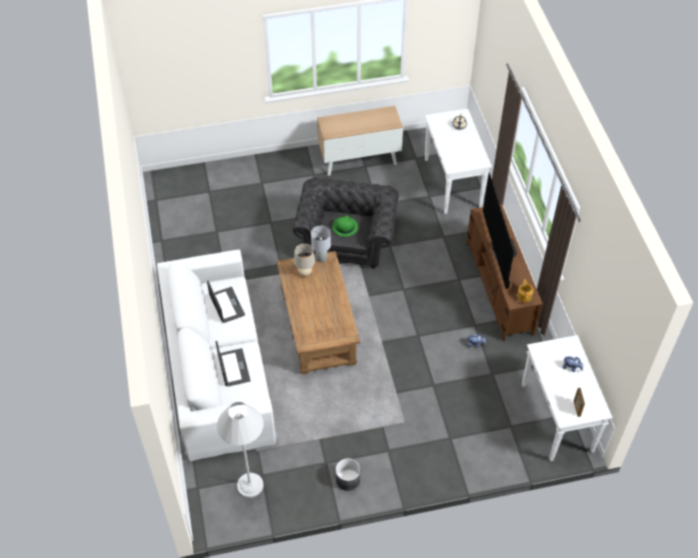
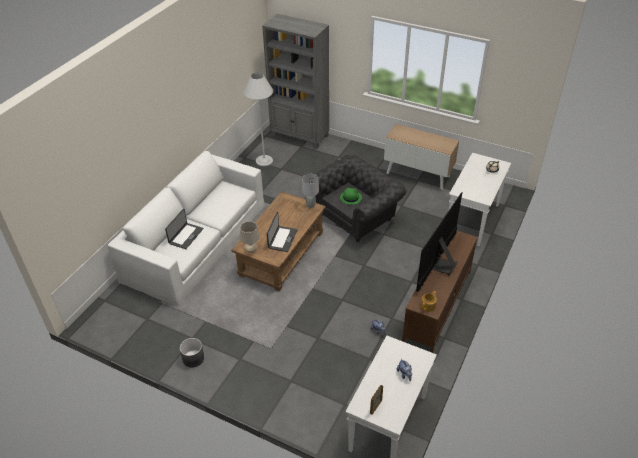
camera: 40 degrees right, 10 degrees down
laptop [207,281,245,323] -> laptop moved to [267,212,297,252]
white floor lamp [217,402,264,498] -> white floor lamp moved to [244,73,273,166]
beige table lamp [294,244,315,276] -> beige table lamp moved to [240,221,260,253]
none -> grey bookcase [262,14,329,149]

